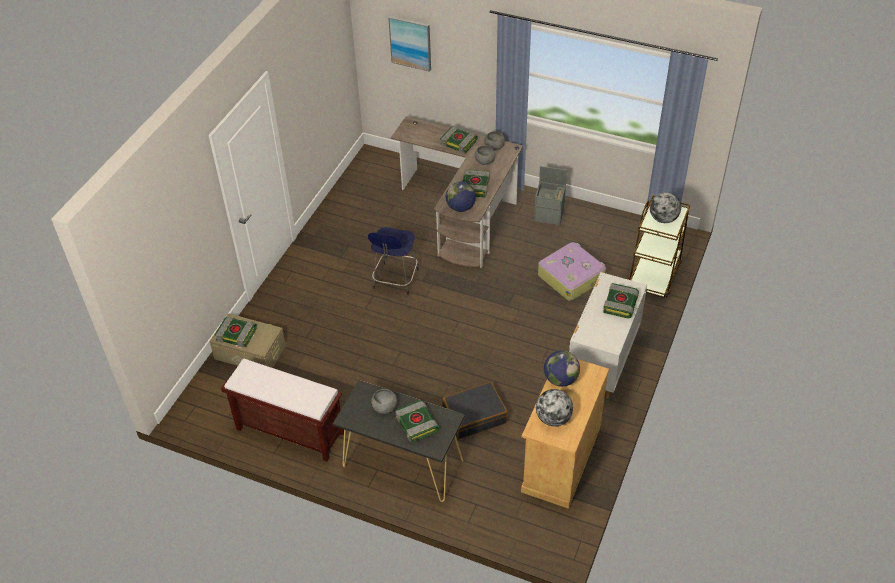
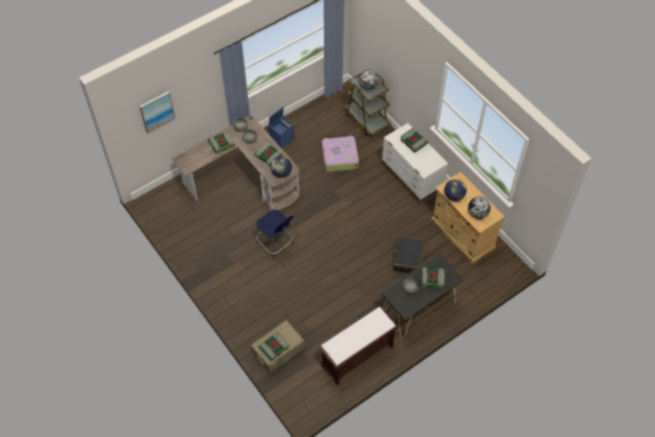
camera: 60 degrees left, 10 degrees up
grey storage box [534,166,567,225] -> blue storage box [269,107,295,149]

